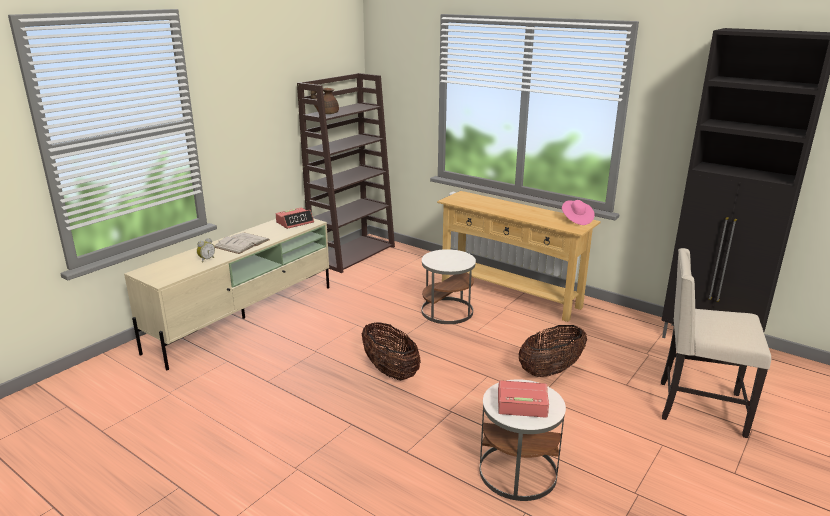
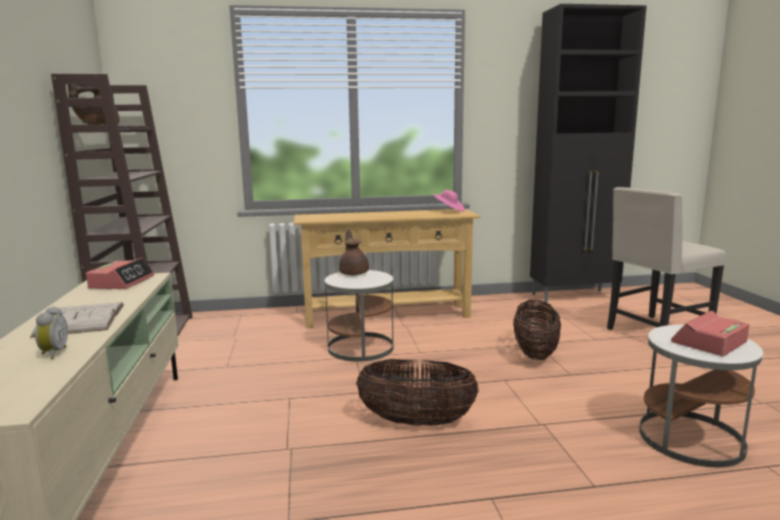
camera: 45 degrees left, 10 degrees down
none -> brown teapot [339,230,369,275]

